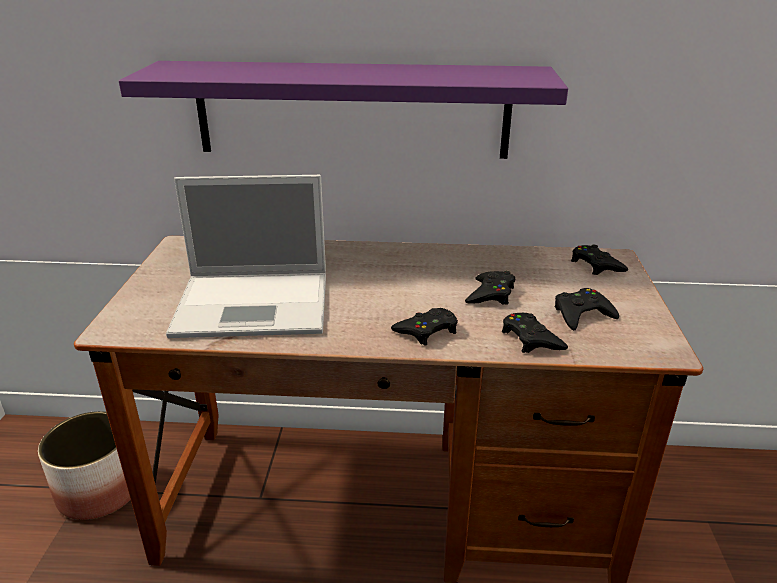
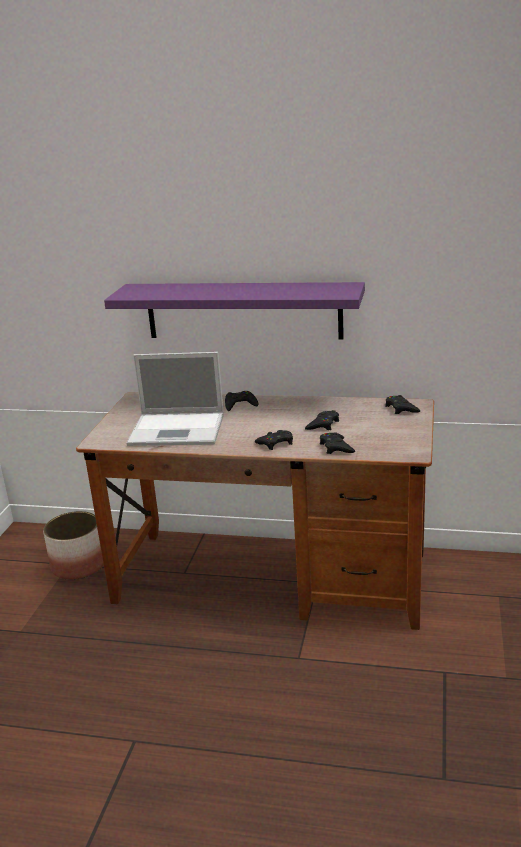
camera: 10 degrees right, 5 degrees down
black game controller [555,288,619,330] -> black game controller moved to [225,391,258,411]

